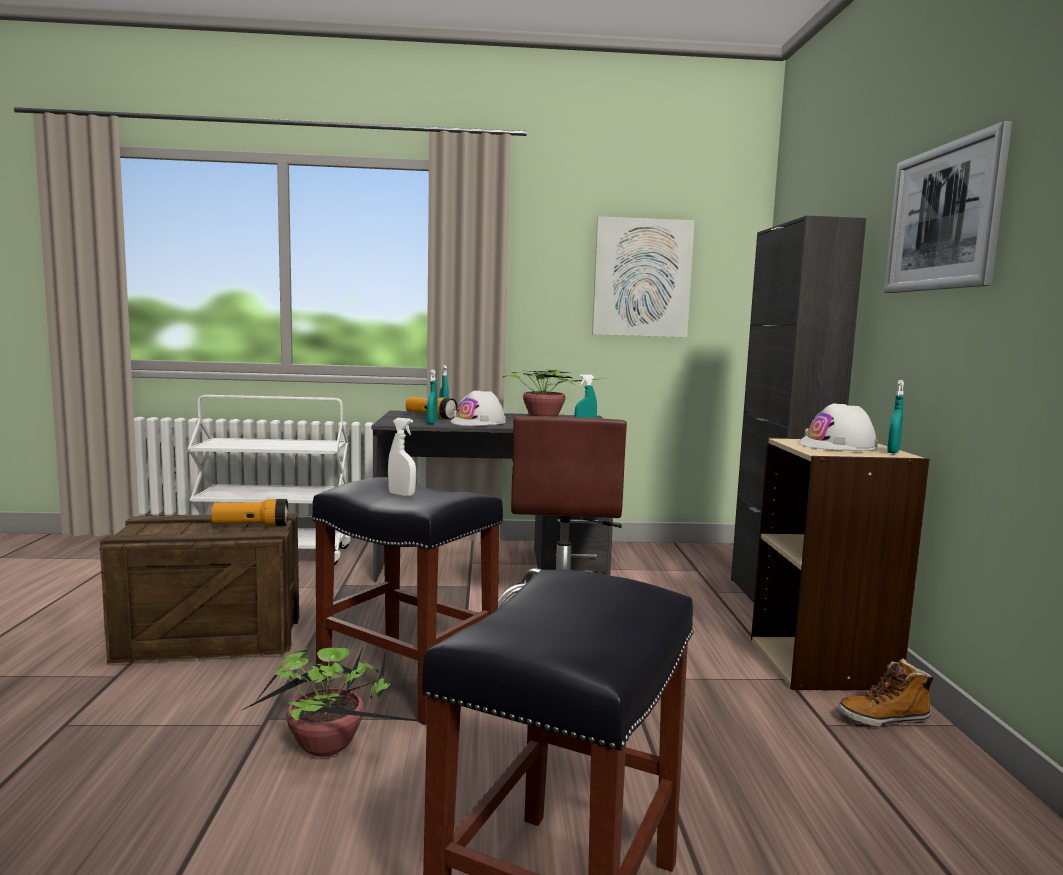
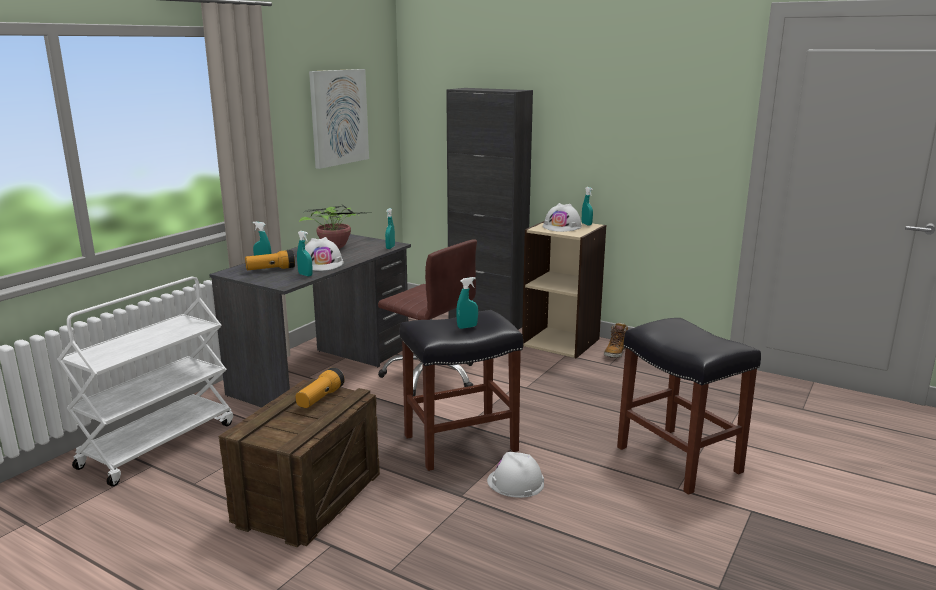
camera: 55 degrees left, 10 degrees up
potted plant [241,648,427,757] -> white hard hat [487,452,544,498]
white spray bottle [388,418,416,497] -> turquoise spray bottle [456,277,478,329]
picture [884,121,1012,293] -> none

